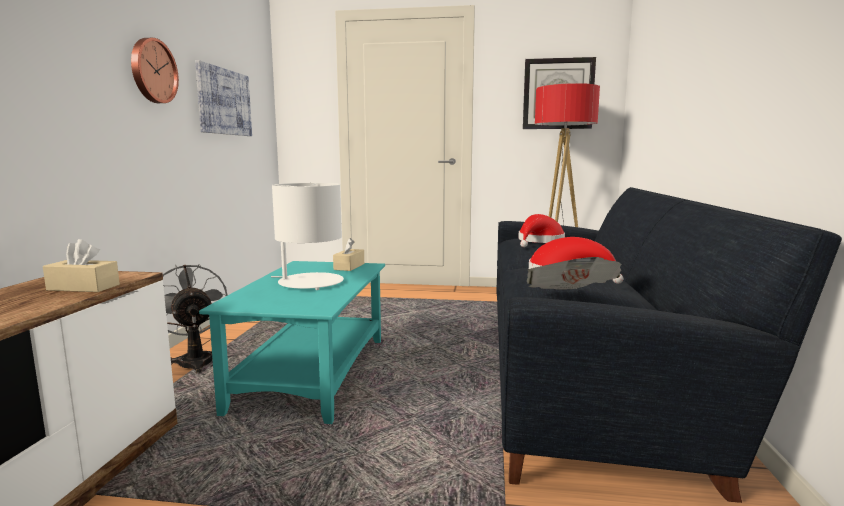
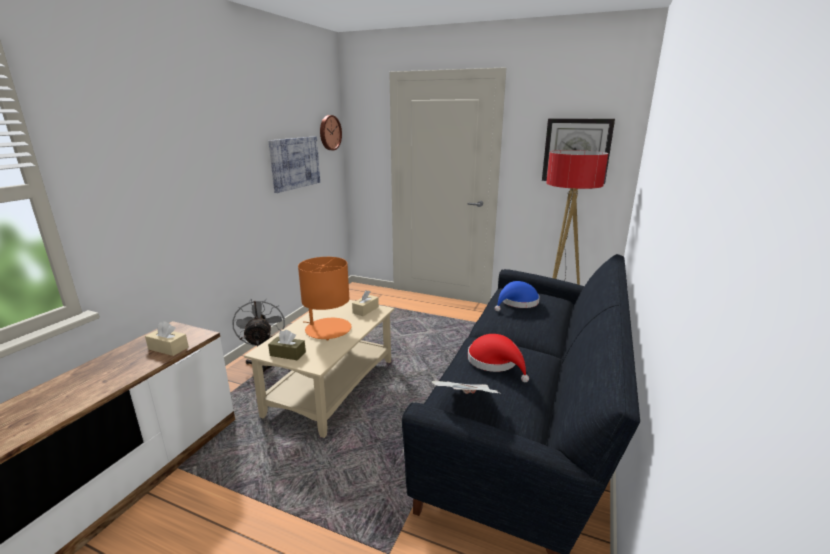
camera: 15 degrees right, 10 degrees up
wall clock [131,38,179,103] -> wall clock moved to [320,115,342,150]
turquoise coffee table [199,261,385,424] -> beige coffee table [244,300,394,438]
white table lamp [271,183,344,290] -> orange table lamp [298,257,352,340]
red hat [518,214,565,247] -> blue hat [495,281,540,311]
none -> brown tissue box [268,330,306,360]

